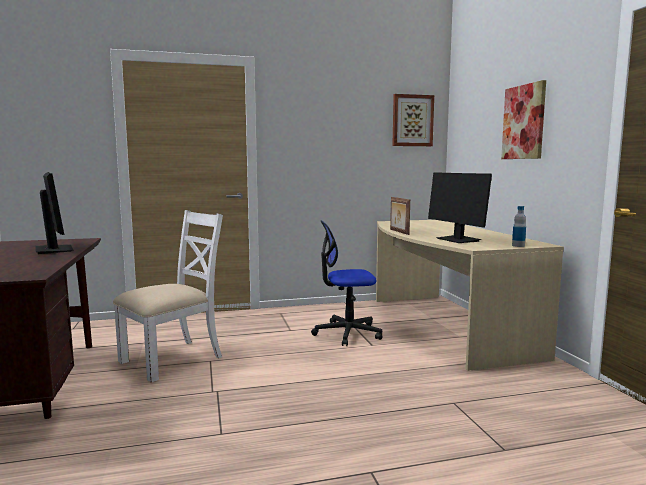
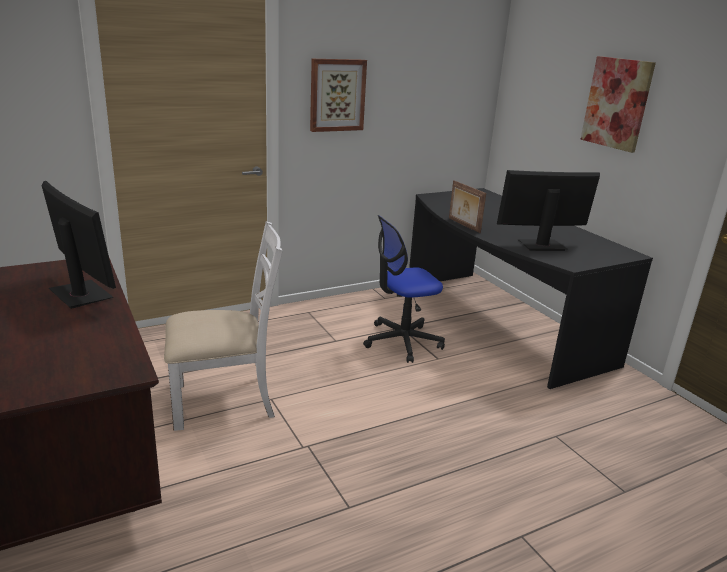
camera: 15 degrees left, 15 degrees up
white chair [113,210,223,382] -> white chair turned 45 degrees clockwise [164,221,283,431]
beige desk [376,220,564,371] -> black desk [409,188,653,389]
picture [392,94,434,146] -> picture moved to [310,59,367,132]
monitor [428,172,492,243] -> monitor turned 120 degrees clockwise [497,170,600,251]
bottle [512,206,526,247] -> none

